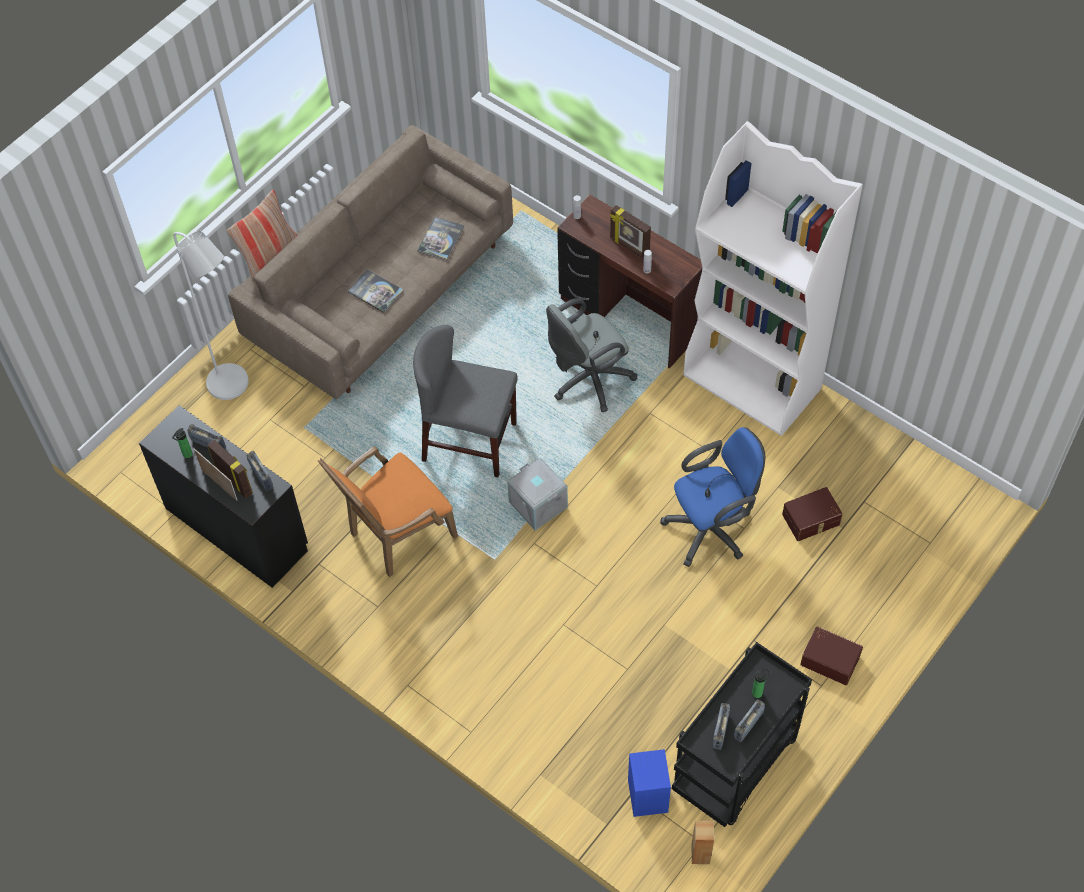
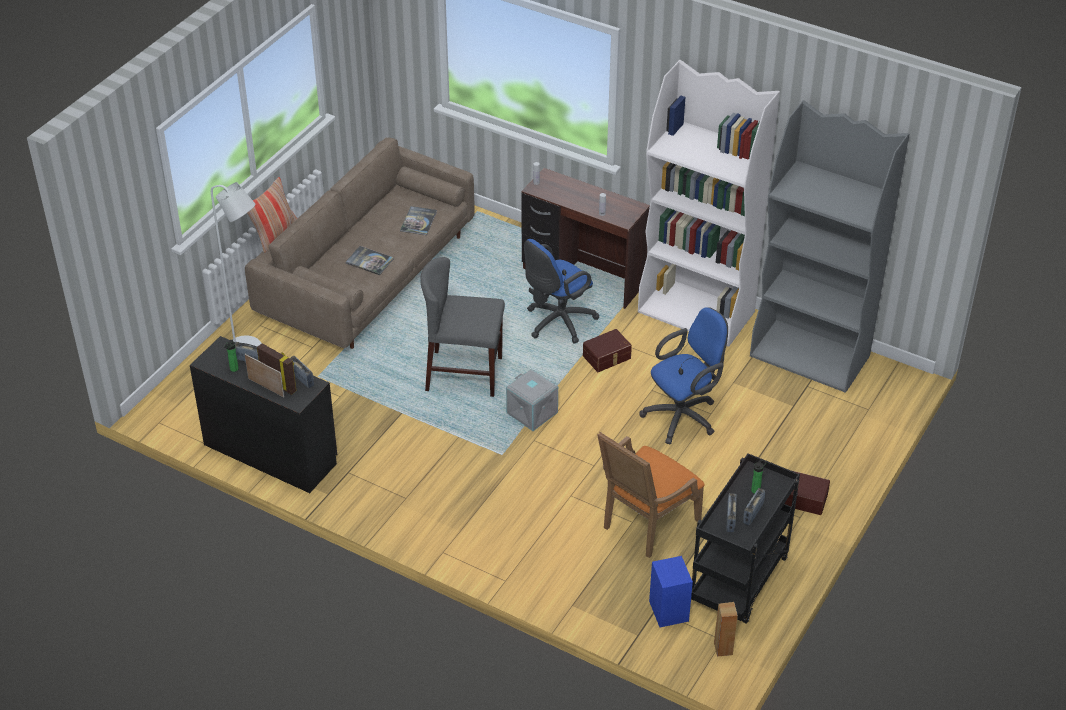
camera: 10 degrees left, 15 degrees down
orange armchair [317,446,458,577] -> orange armchair moved to [597,432,705,558]
grey office chair [546,298,637,412] -> blue office chair [524,239,599,343]
picture frame [610,205,651,259] -> none
brown storage box [782,487,842,541] -> brown storage box moved to [583,329,632,372]
none -> grey bookcase [750,100,909,393]

